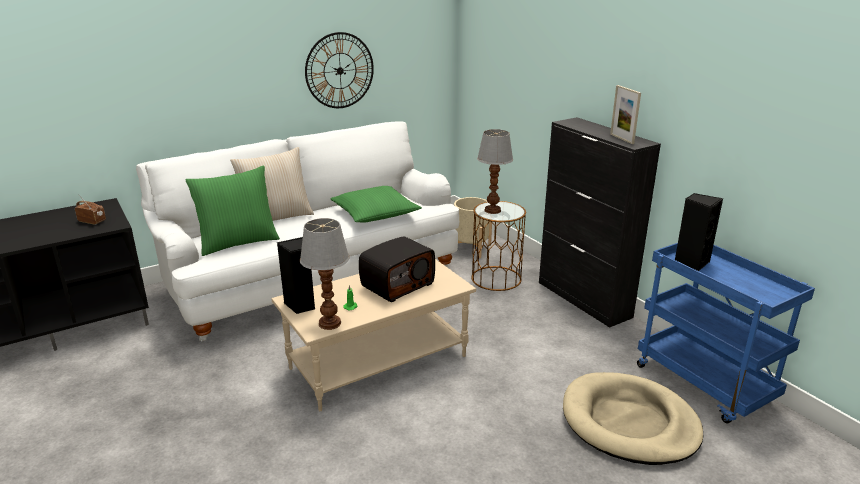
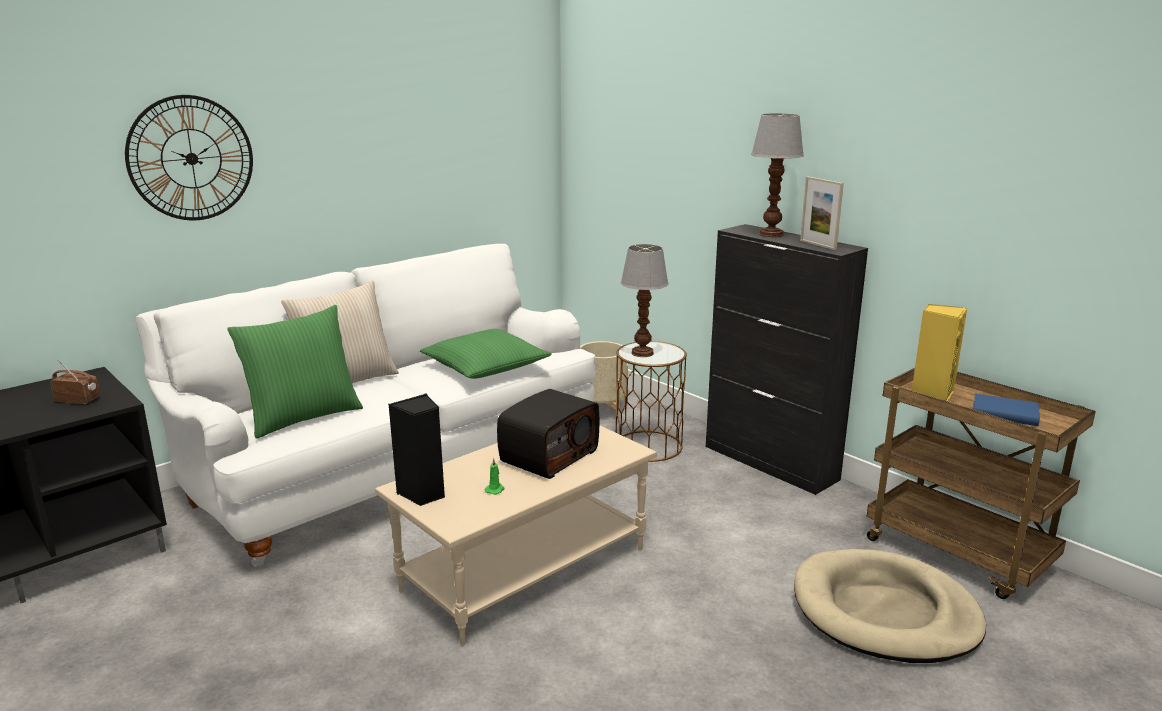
camera: 10 degrees left, 5 degrees down
table lamp [300,218,349,330] -> table lamp moved to [751,113,804,237]
wall clock [305,32,374,108] -> wall clock moved to [125,95,253,220]
blue cart [637,243,815,423] -> brown cart [866,368,1096,599]
black speaker [675,193,723,271] -> yellow speaker [912,304,967,401]
none -> blue book [973,394,1040,426]

